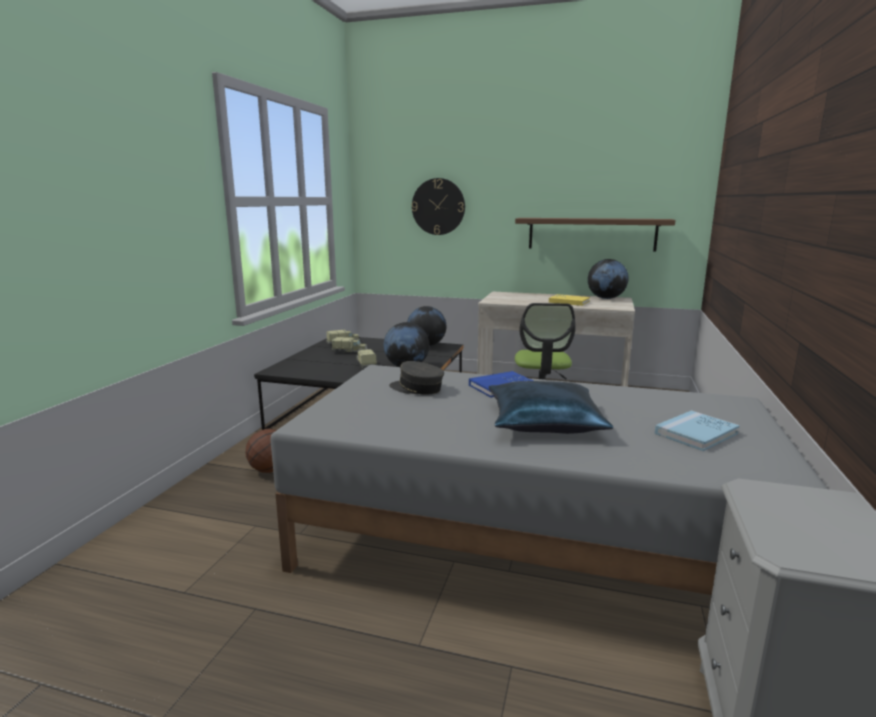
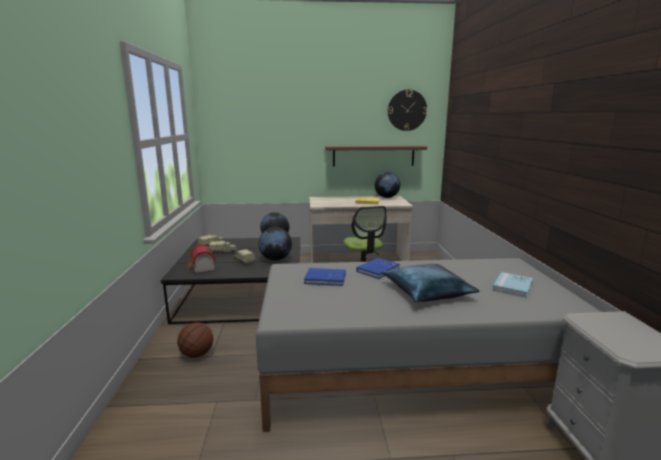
camera: 20 degrees left, 0 degrees up
grey cap [389,361,444,395] -> blue book [304,268,346,286]
wall clock [412,178,465,235] -> wall clock moved to [388,90,427,131]
none -> toy house [187,244,216,273]

